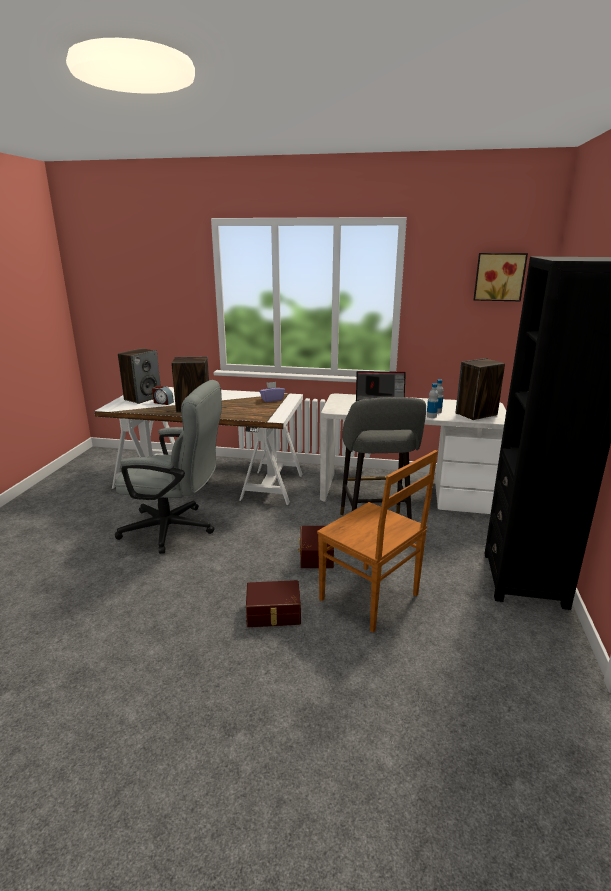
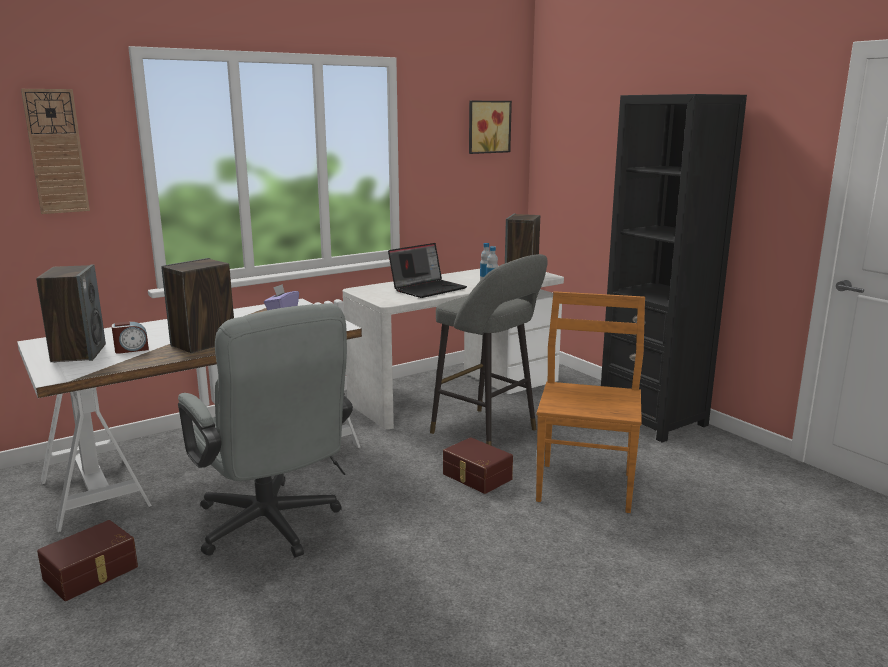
camera: 45 degrees left, 5 degrees down
grey office chair [115,380,222,554] -> grey office chair turned 90 degrees clockwise [178,303,353,558]
brown storage box [246,580,301,627] -> brown storage box moved to [37,520,138,601]
brown chair [317,450,438,632] -> brown chair turned 75 degrees counterclockwise [536,291,645,513]
none -> wall clock [21,89,90,214]

